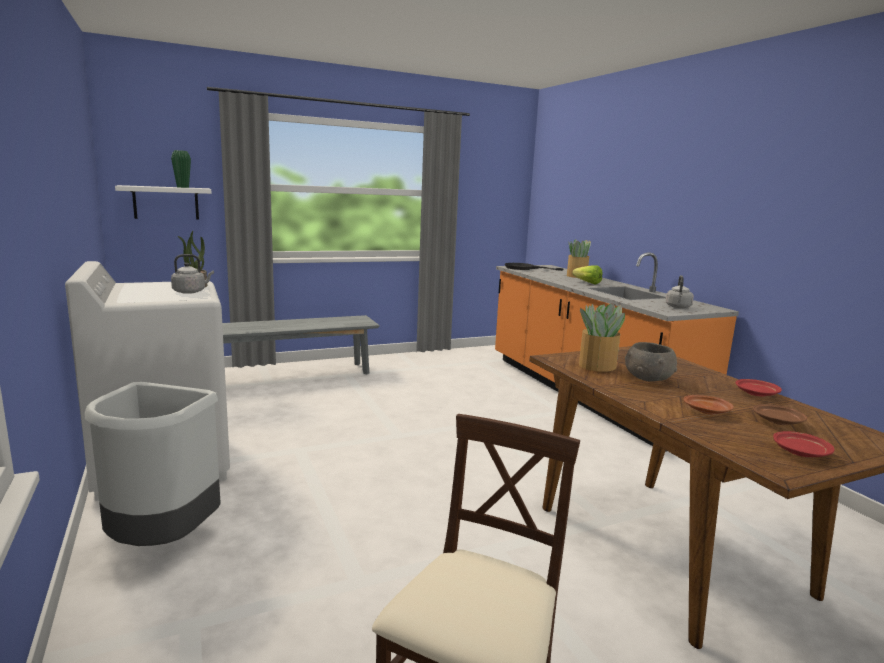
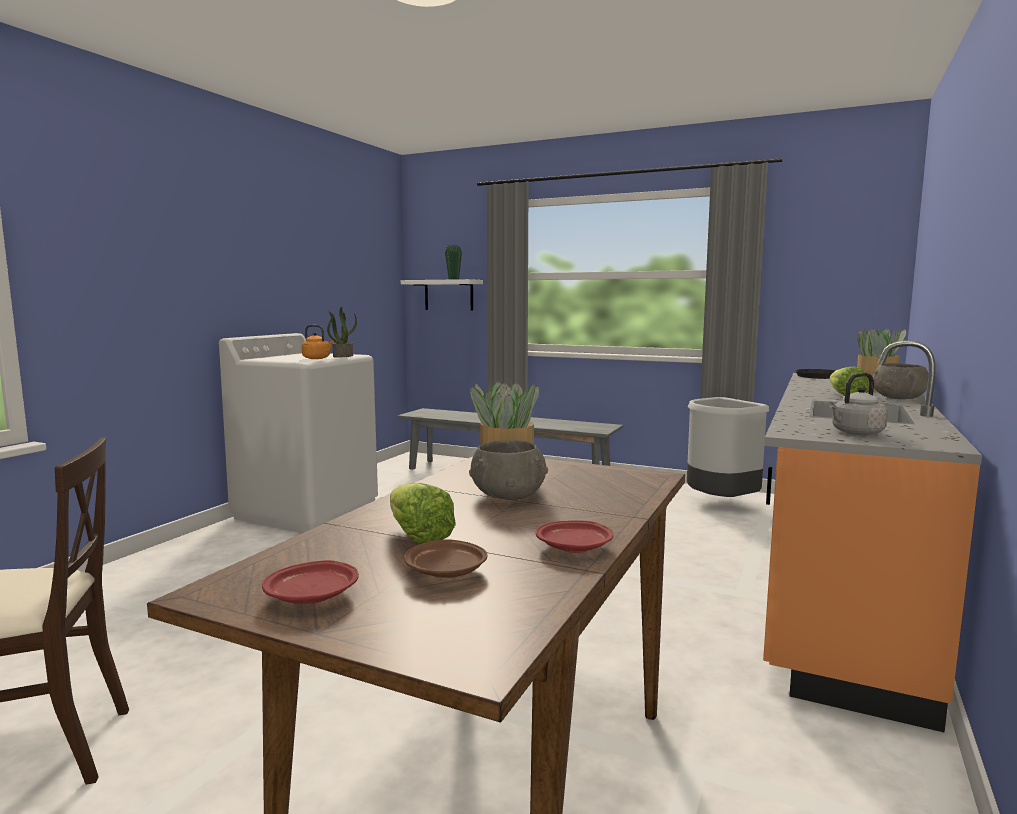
camera: 50 degrees right, 5 degrees down
grey trash can [85,382,221,546] -> grey trash can moved to [687,397,769,497]
grey kettle [171,254,214,294] -> orange kettle [302,325,334,359]
brown plate [683,395,734,415] -> lettuce [390,483,456,544]
none -> grey bowl [873,363,929,399]

